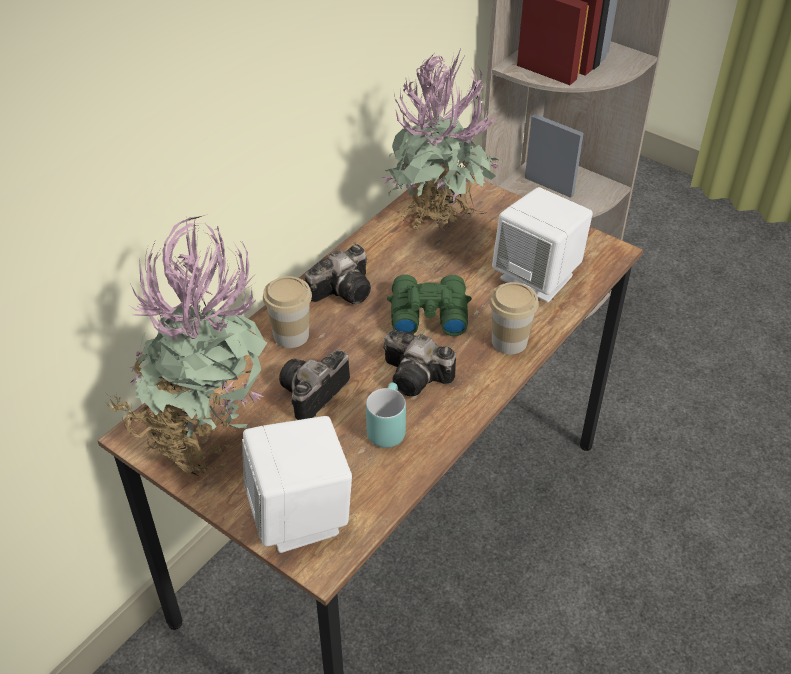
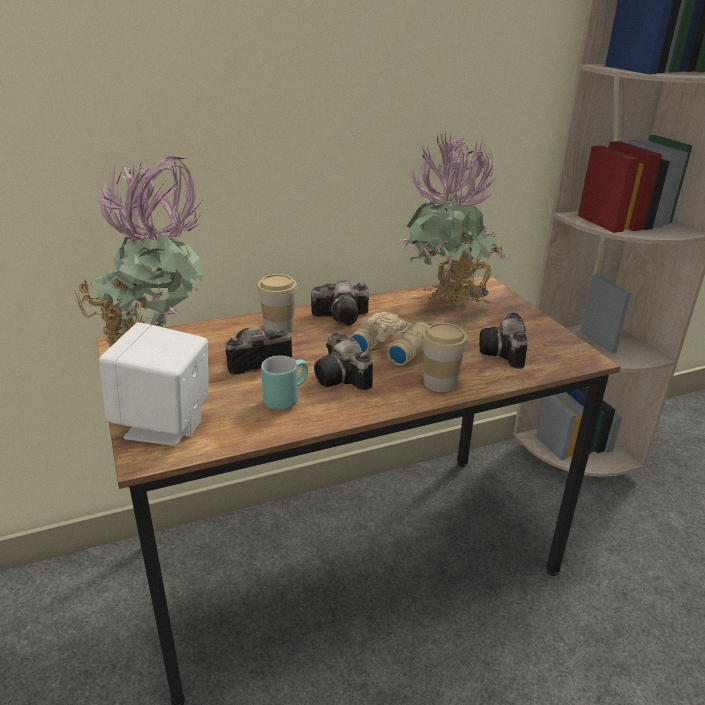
camera: 30 degrees right, 15 degrees down
green binoculars [387,274,472,336] -> beige binoculars [350,312,429,366]
white speaker [492,187,593,302] -> camera [479,313,527,369]

